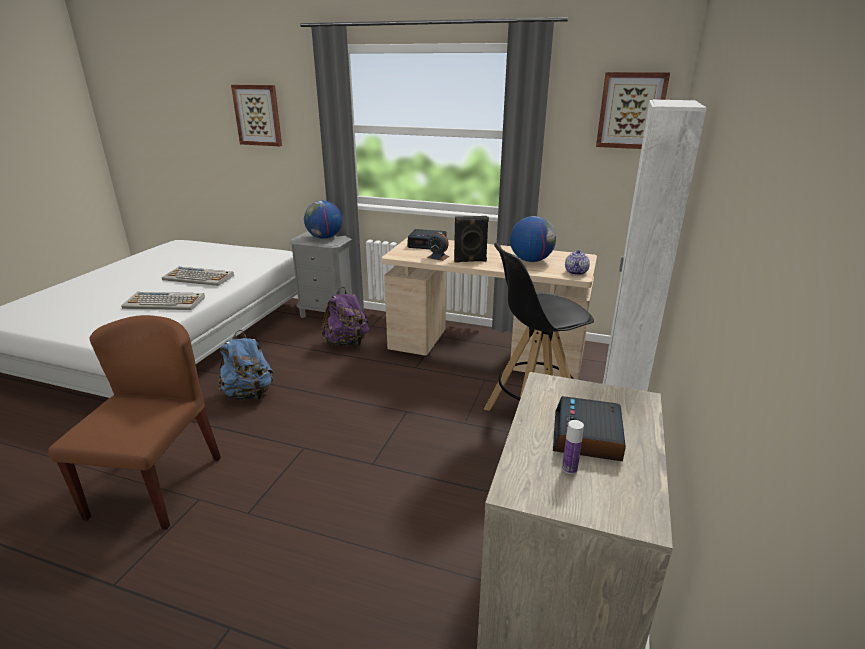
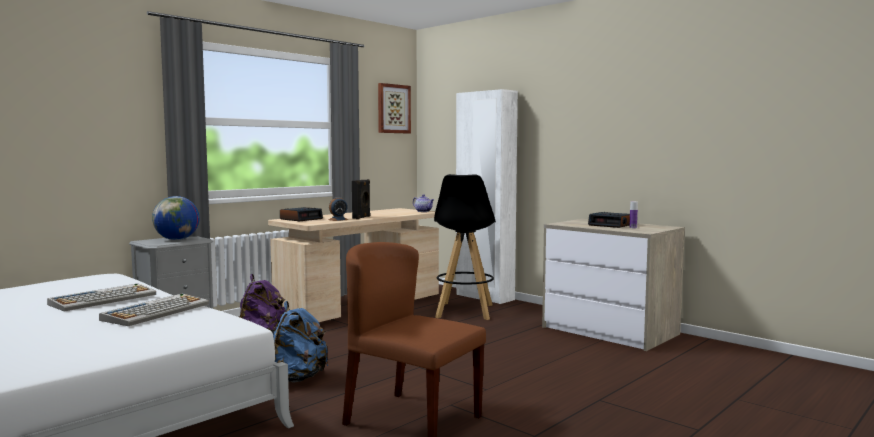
camera: 65 degrees left, 20 degrees down
picture [231,85,282,146] -> none
globe [510,216,556,262] -> none

